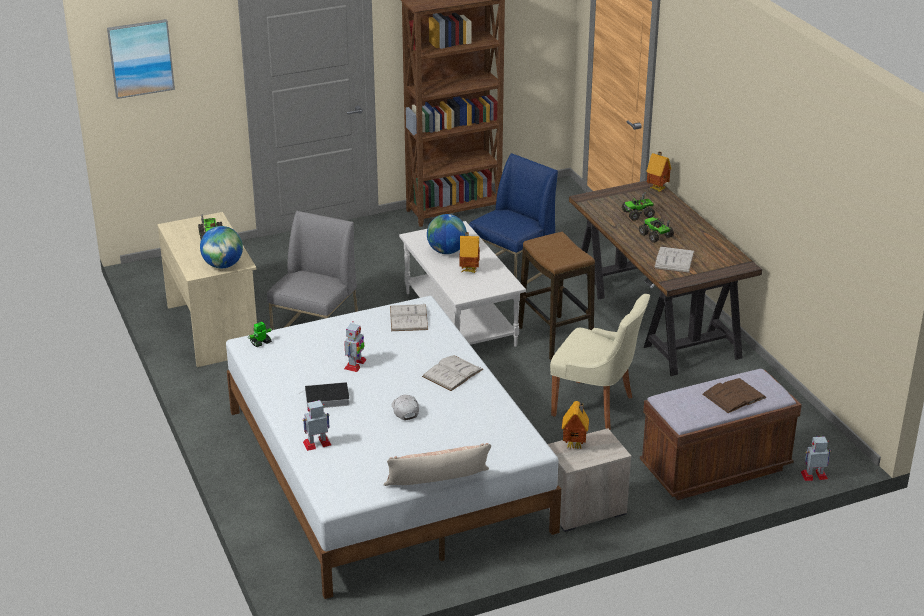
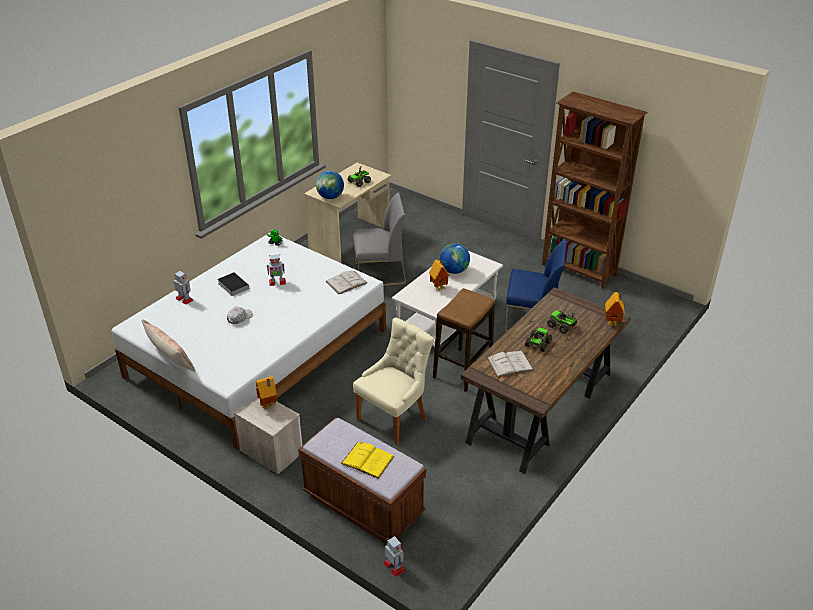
camera: 60 degrees right, 5 degrees up
picture [107,19,175,99] -> none
white book [422,355,484,391] -> none
beige chair [550,294,650,430] -> beige chair turned 135 degrees counterclockwise [353,317,434,445]
brown book [702,378,766,413] -> yellow book [341,442,394,479]

